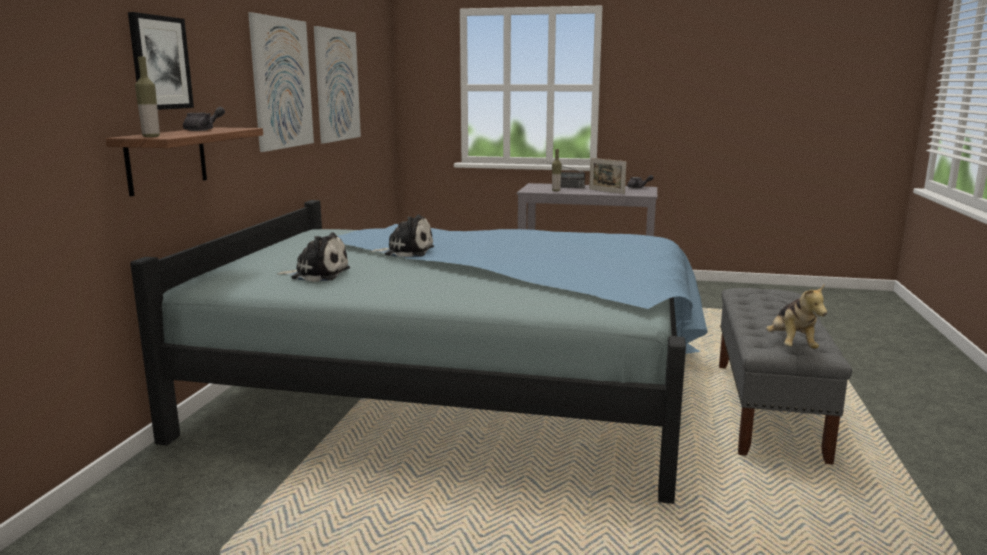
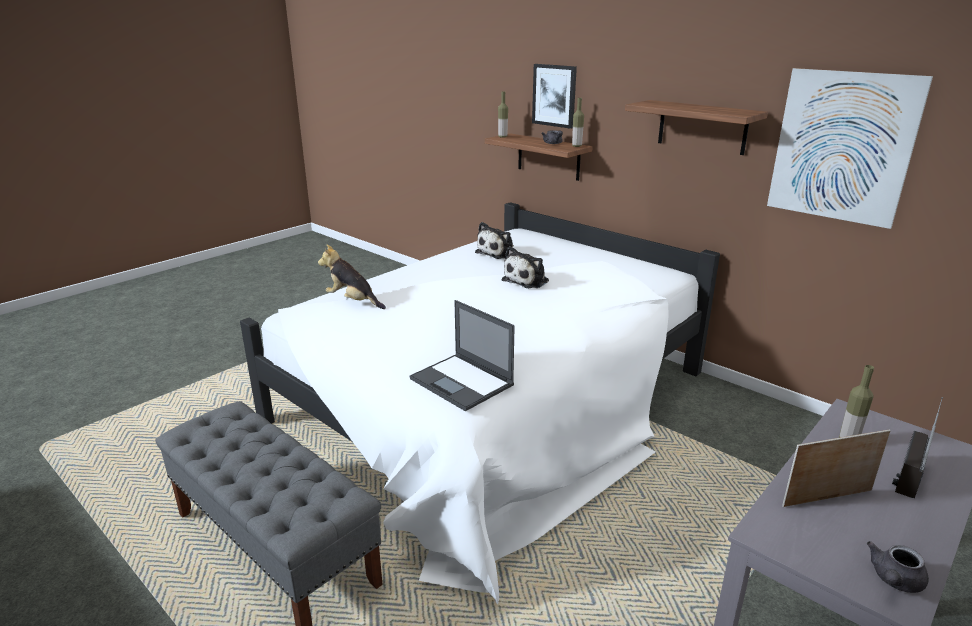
camera: 120 degrees right, 10 degrees up
blue bed [130,200,707,504] -> white bed [240,202,720,605]
picture [248,12,314,152] -> shelf [625,100,768,155]
plush toy [766,284,827,349] -> plush toy moved to [318,244,386,309]
none -> laptop [410,300,515,411]
none -> bottle [572,98,584,147]

